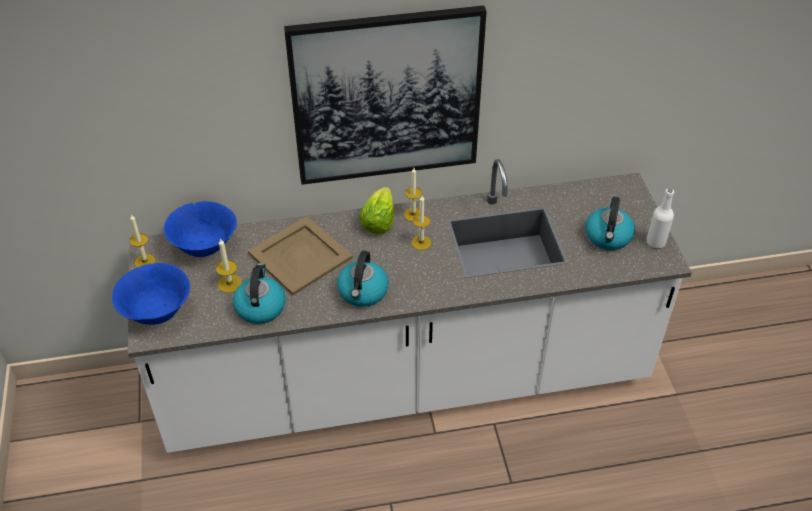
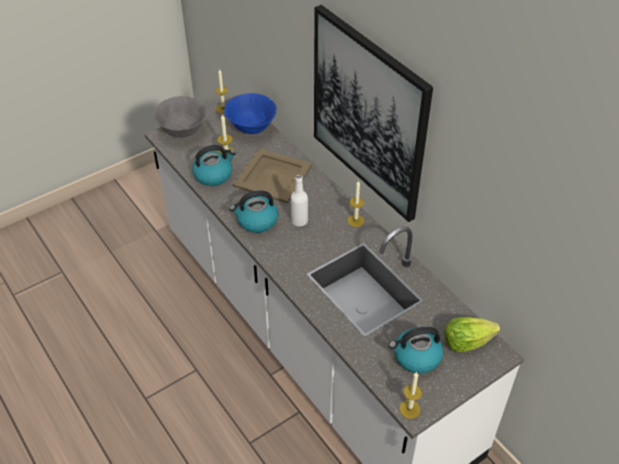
camera: 65 degrees right, 0 degrees up
blue bowl [112,263,190,325] -> grey bowl [153,96,207,138]
lettuce [359,187,394,234] -> lettuce moved to [444,317,500,352]
candle [411,196,431,250] -> candle moved to [399,372,422,419]
white bottle [646,188,674,248] -> white bottle moved to [291,175,308,226]

